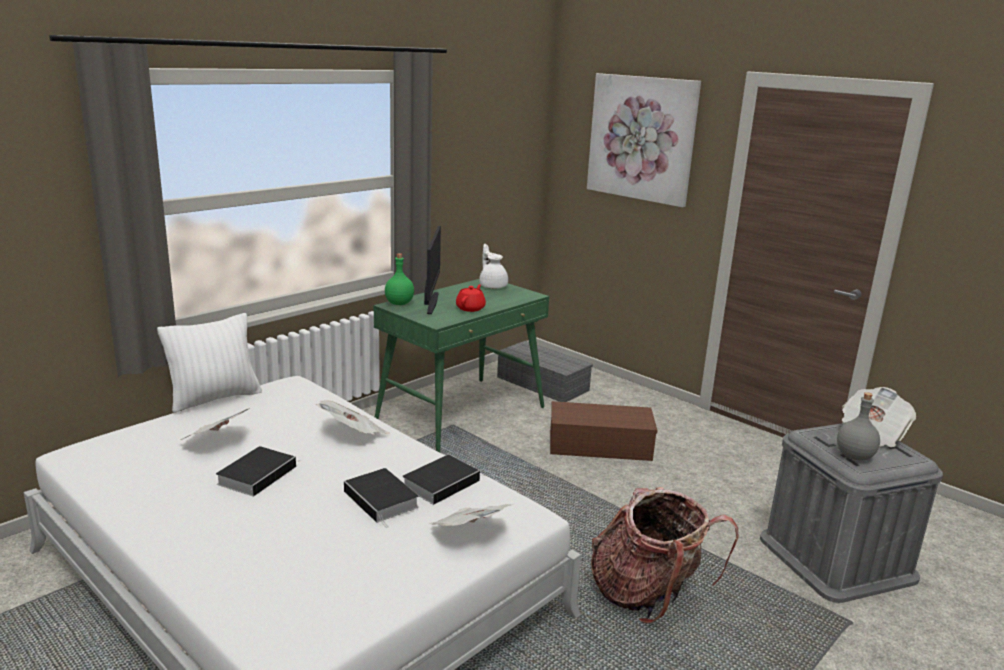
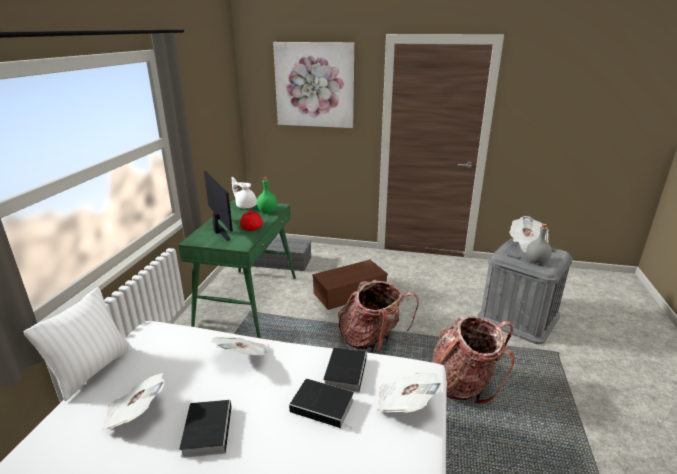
camera: 30 degrees left, 5 degrees up
green bottle [385,253,414,305] -> green bottle moved to [257,177,277,213]
none -> backpack [338,279,419,354]

